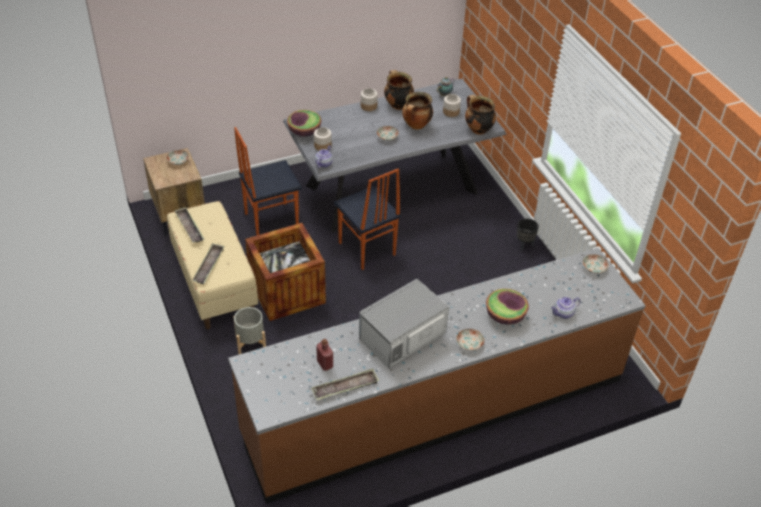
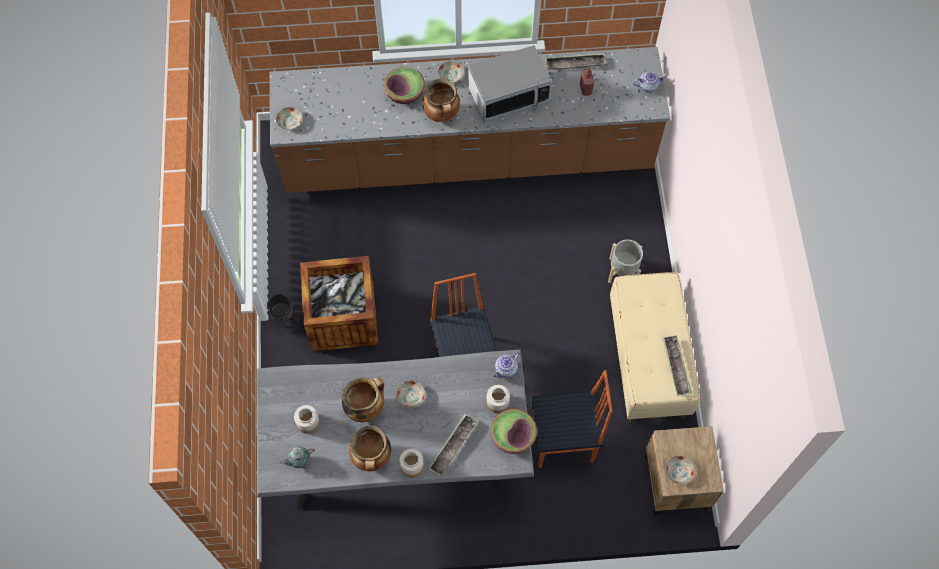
camera: 160 degrees left, 20 degrees up
tray [192,243,224,284] -> tray moved to [429,414,478,477]
crate [245,223,326,321] -> crate moved to [300,256,379,352]
cooking pot [465,95,496,135] -> cooking pot moved to [422,78,460,122]
teapot [551,297,581,319] -> teapot moved to [633,72,667,93]

